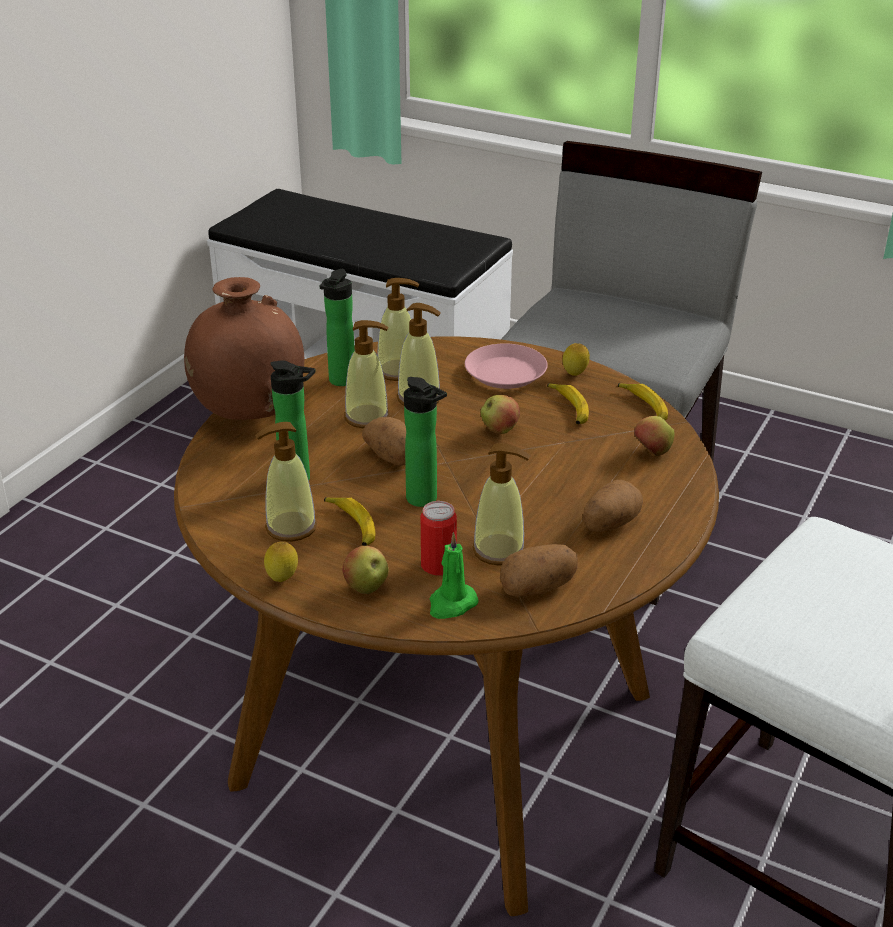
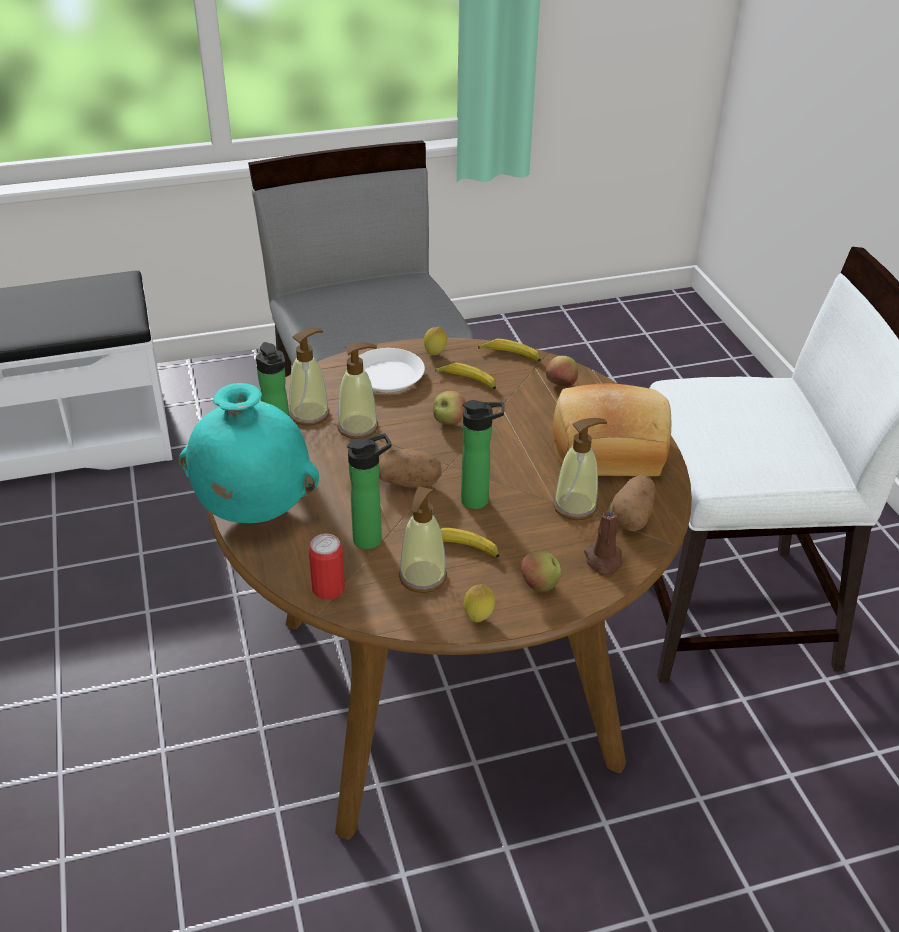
camera: 45 degrees left, 5 degrees up
brown vase [184,277,304,420] -> turquoise vase [179,383,319,523]
soap dispenser [344,320,389,428] -> none
can [421,501,457,576] -> can moved to [309,534,345,599]
green candle [429,532,479,619] -> brown candle [584,503,623,577]
pink plate [465,343,548,389] -> white plate [358,348,425,392]
potato [583,480,643,532] -> bread [553,383,671,476]

